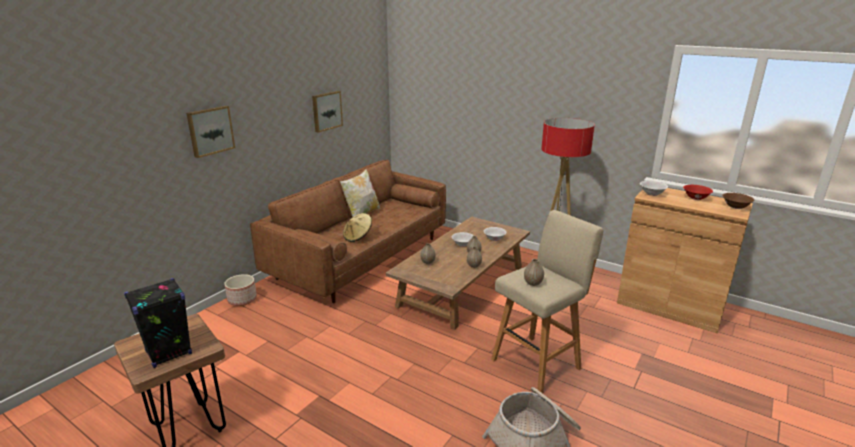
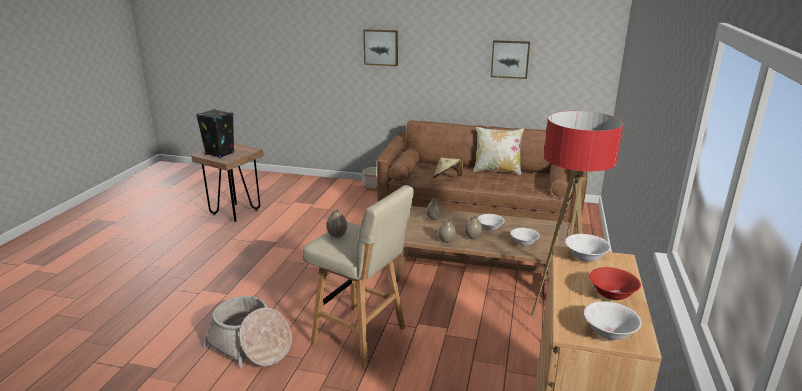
camera: 70 degrees right, 0 degrees up
brown bowl [722,193,754,209] -> white bowl [584,301,642,340]

